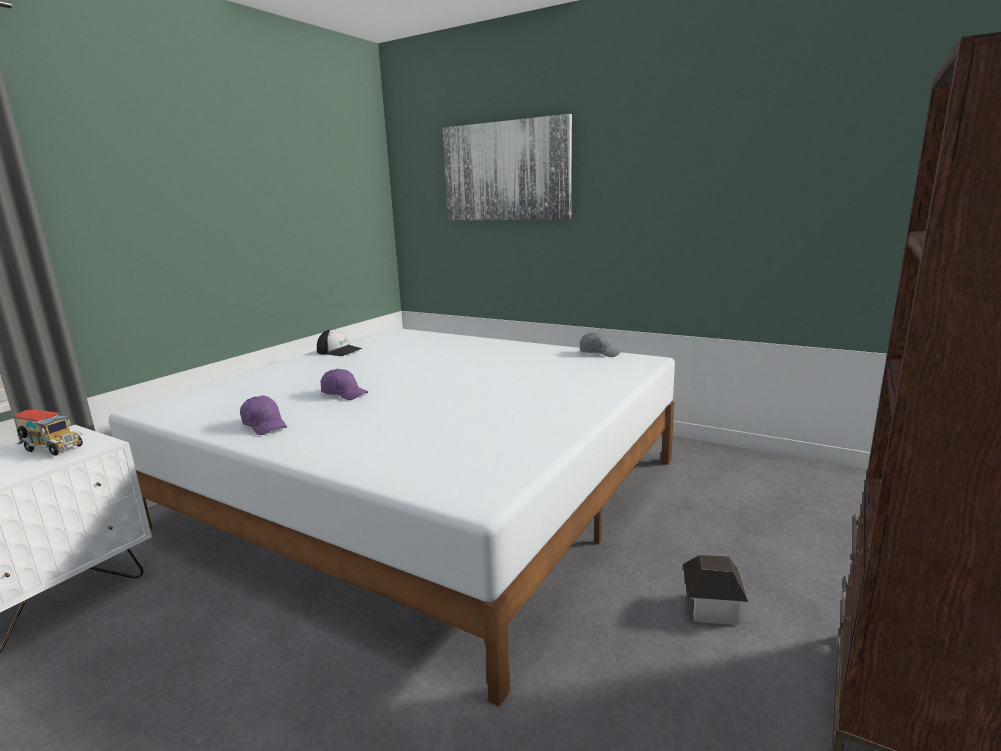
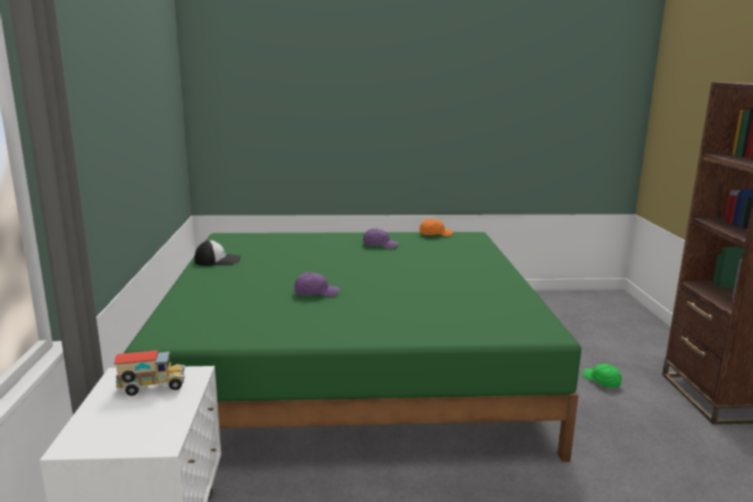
camera: 35 degrees left, 0 degrees up
white bed [108,328,675,707] -> green bed [124,232,581,462]
purple cap [240,396,287,435] -> purple cap moved to [363,228,398,249]
picture [443,114,572,220] -> none
grey cap [580,332,622,357] -> orange cap [419,219,453,237]
toy house [683,555,748,625] -> green cap [583,364,622,388]

